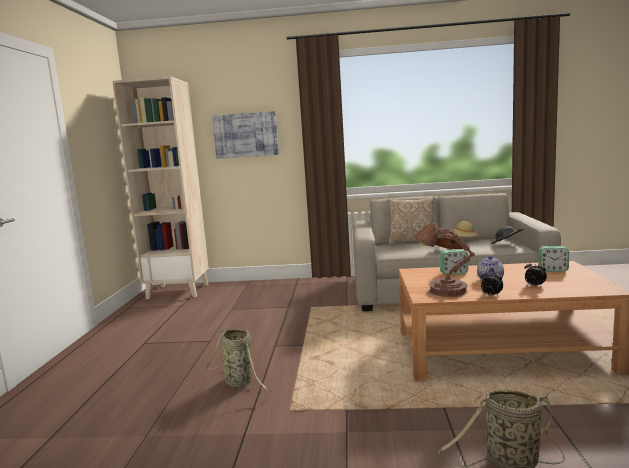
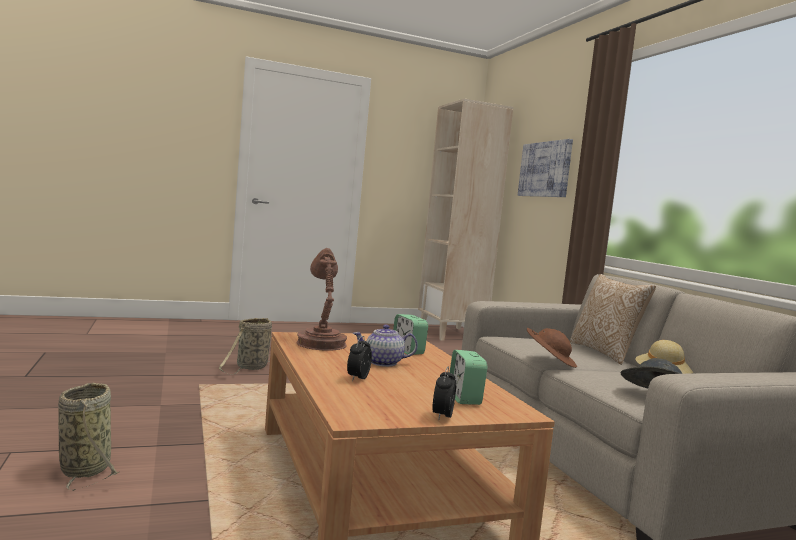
camera: 65 degrees right, 5 degrees down
alarm clock [481,269,503,297] -> alarm clock moved to [432,367,456,421]

